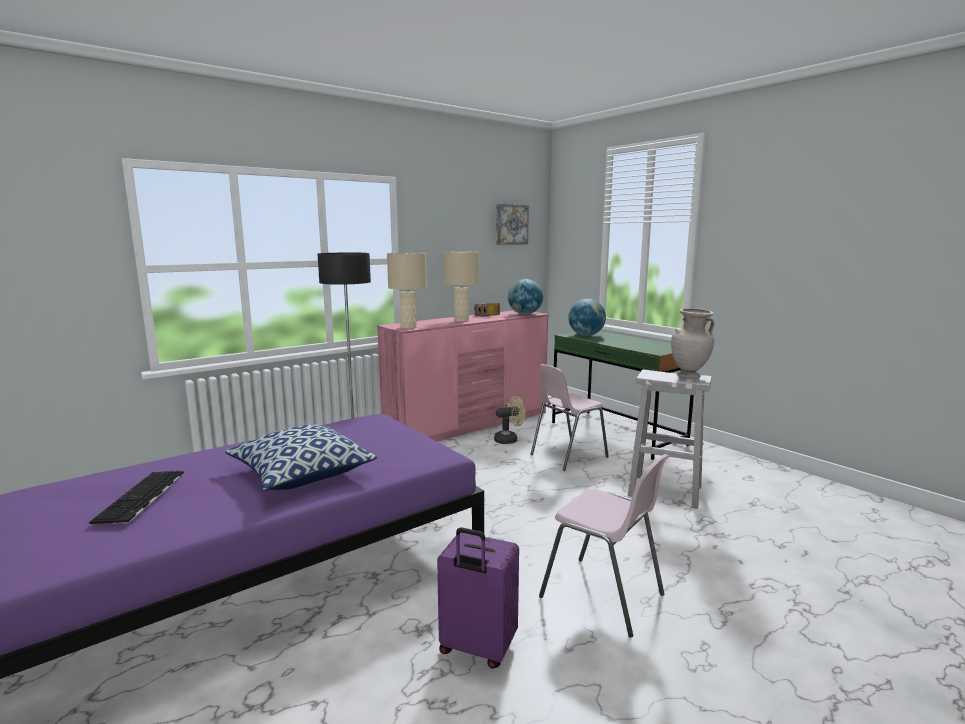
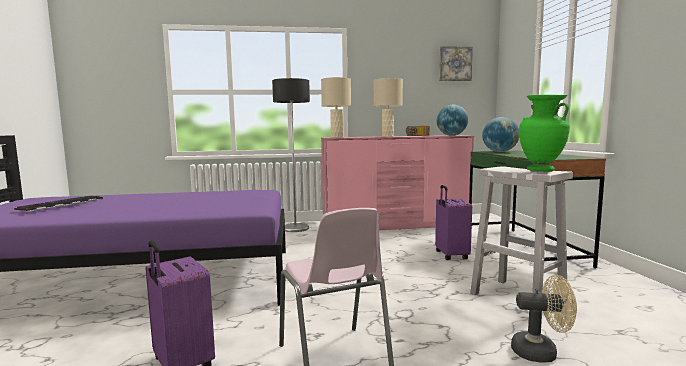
camera: 30 degrees right, 5 degrees down
pillow [225,424,377,491] -> none
beige fan [494,396,525,444] -> beige fan moved to [511,275,577,363]
pink chair [531,364,609,471] -> purple suitcase [435,185,472,260]
beige vase [671,308,714,379] -> green vase [519,95,570,172]

